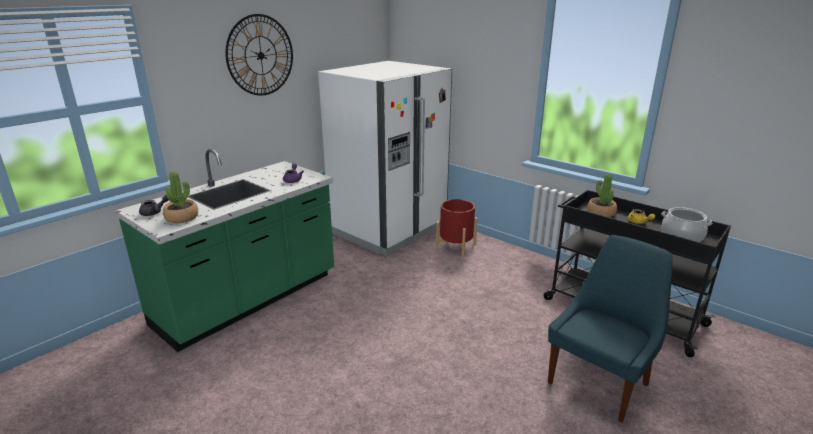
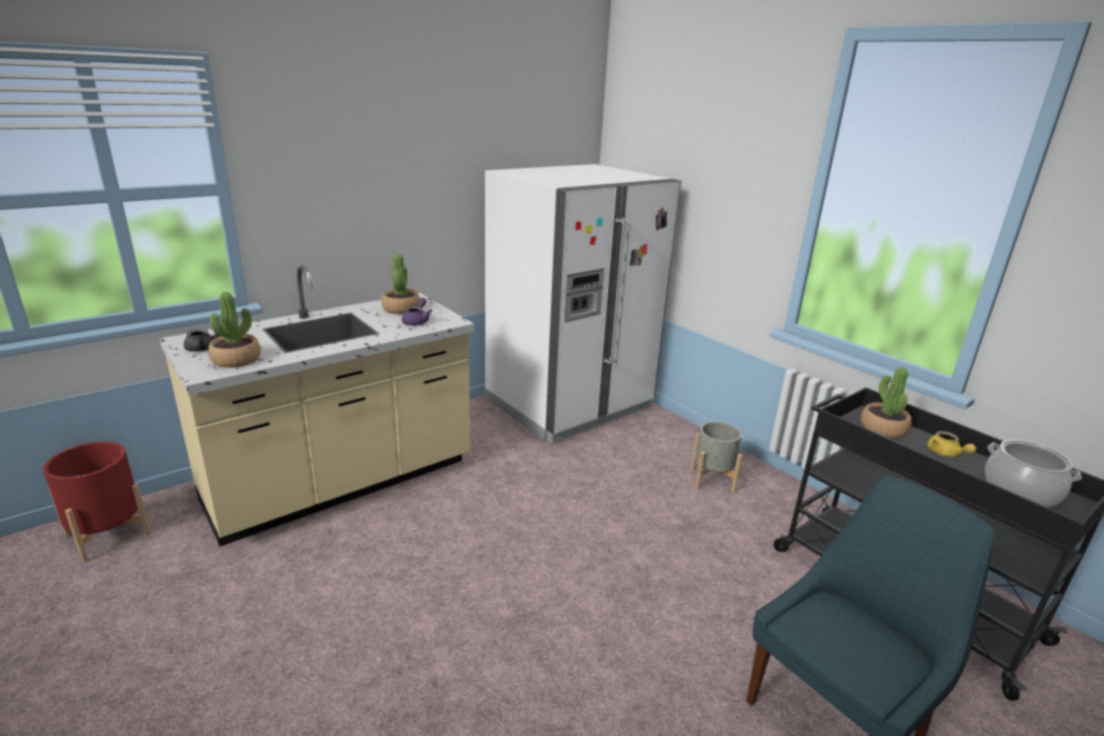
camera: 10 degrees right, 0 degrees up
green counter [115,149,334,352] -> beige counter [159,266,474,546]
wall clock [225,14,293,95] -> none
red planter [436,199,478,257] -> red planter moved to [43,442,151,563]
none -> potted plant [381,253,420,314]
none -> grey planter [691,421,742,493]

